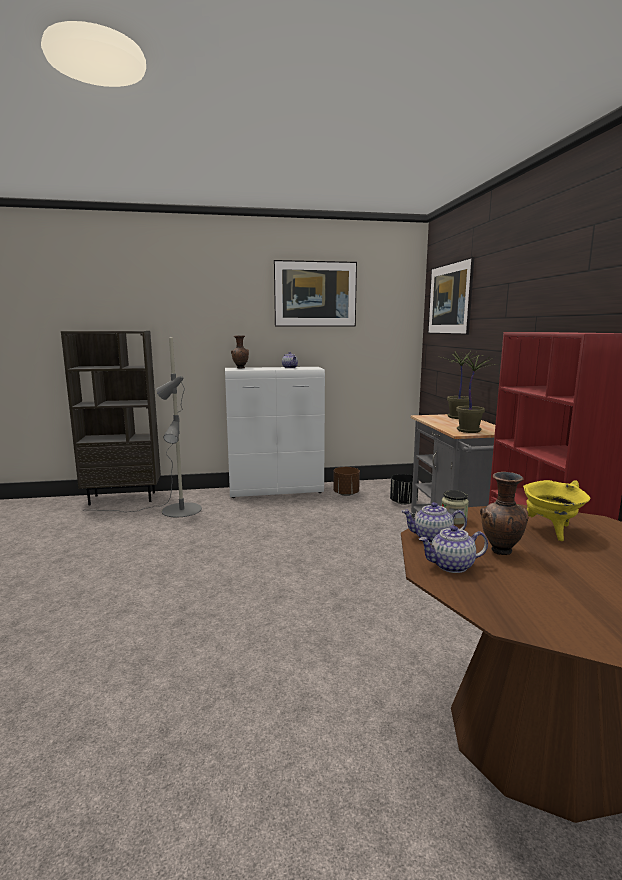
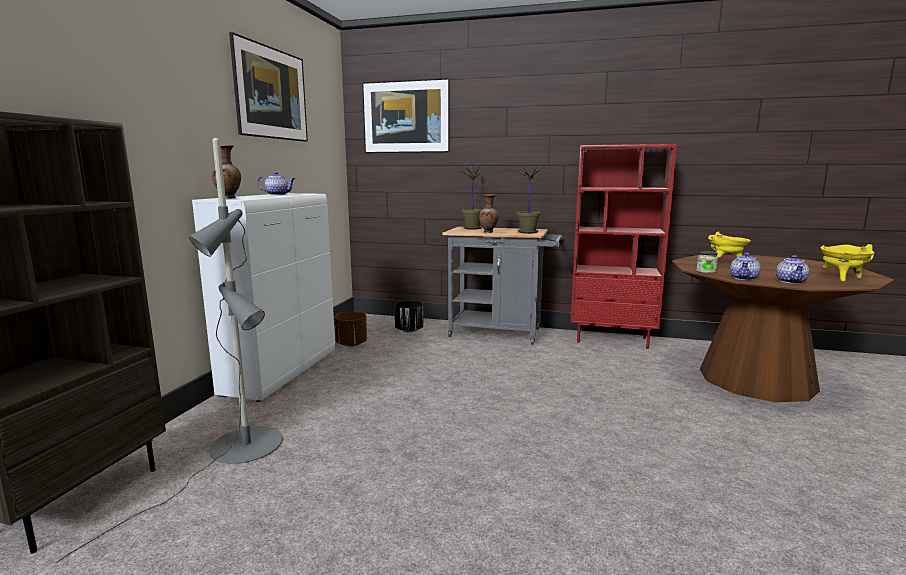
camera: 65 degrees left, 0 degrees up
brown vase [480,472,528,555] -> brown vase moved to [479,194,499,233]
none -> yellow cooking pot [820,244,874,282]

